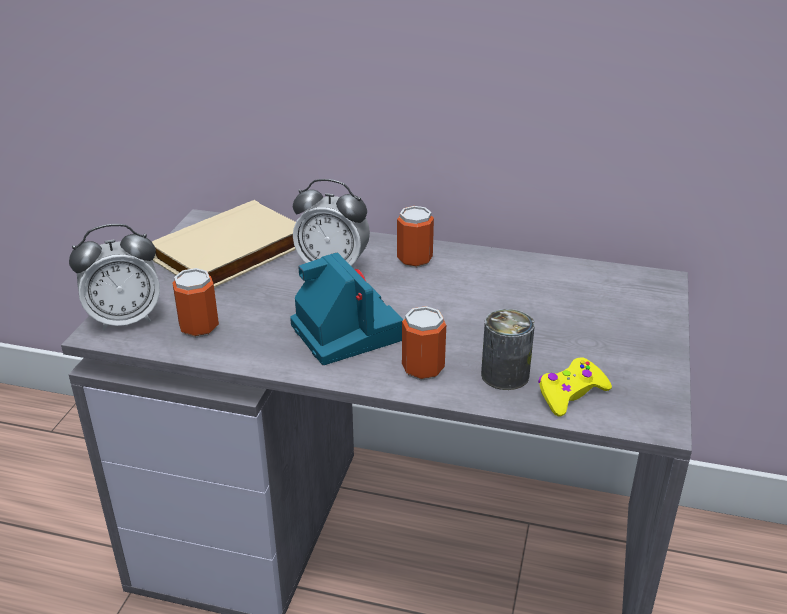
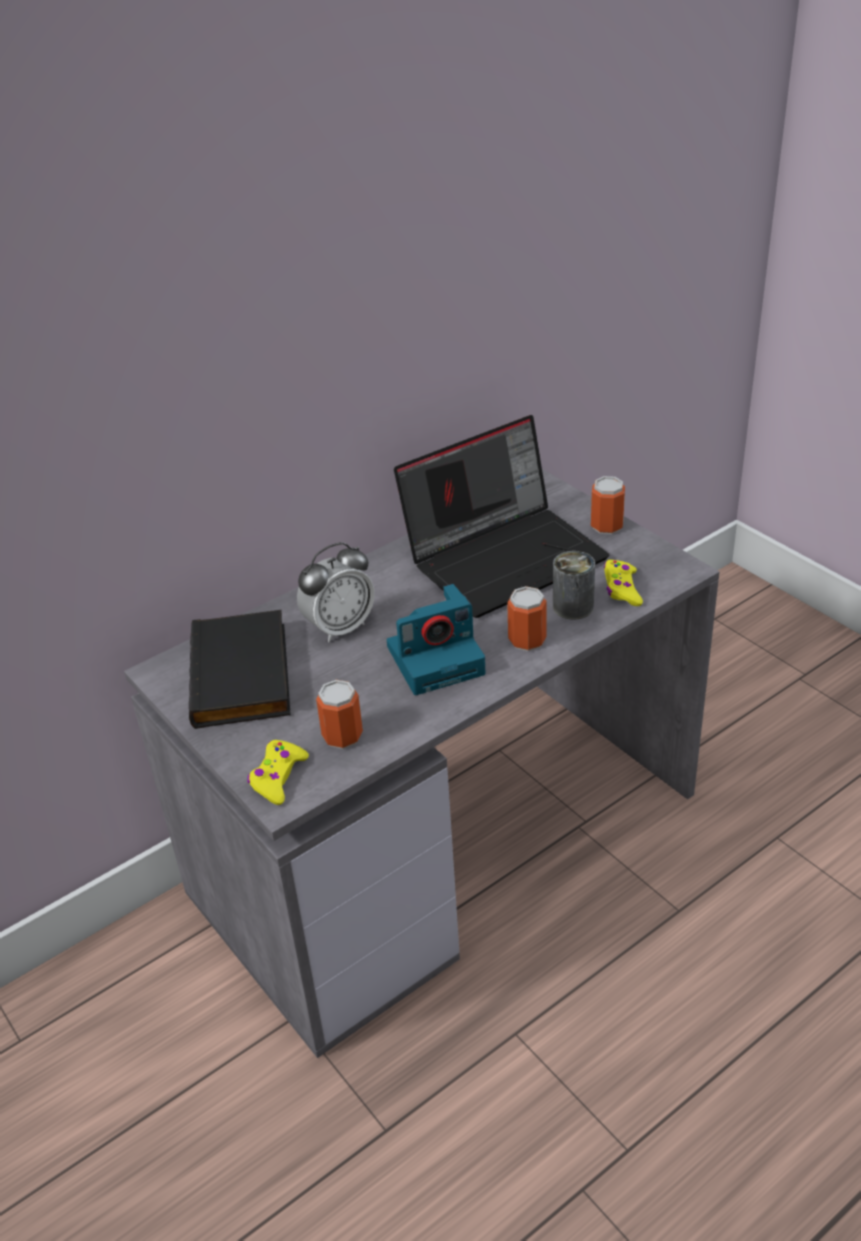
camera: 50 degrees left, 5 degrees up
alarm clock [69,224,160,331] -> yellow game controller [247,740,309,805]
beige book [152,200,296,288] -> black book [189,610,291,729]
camera [290,253,403,365] -> camera turned 150 degrees clockwise [387,584,486,695]
can [397,206,434,268] -> can moved to [591,476,625,534]
none -> laptop [394,415,609,618]

